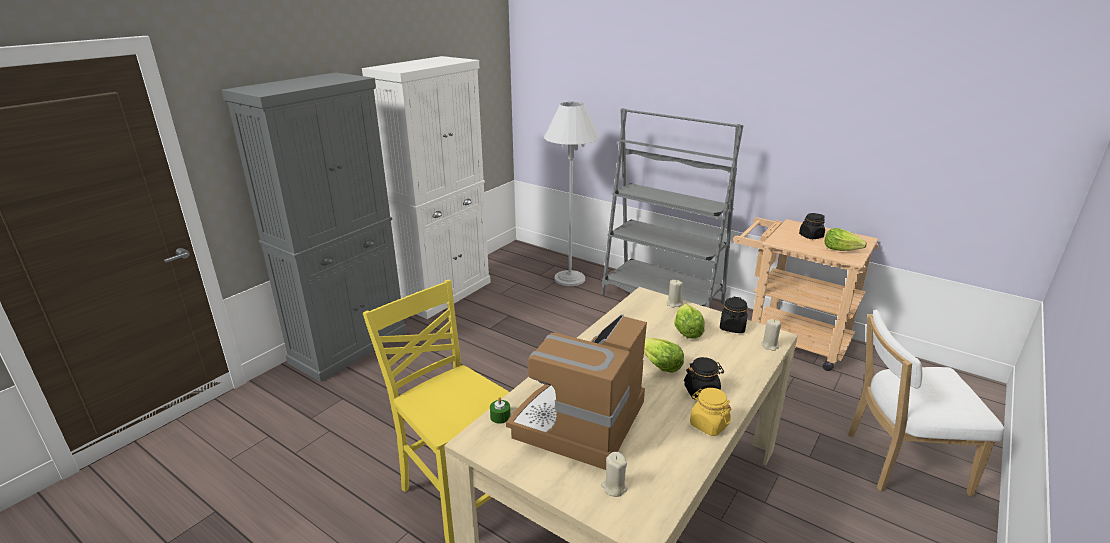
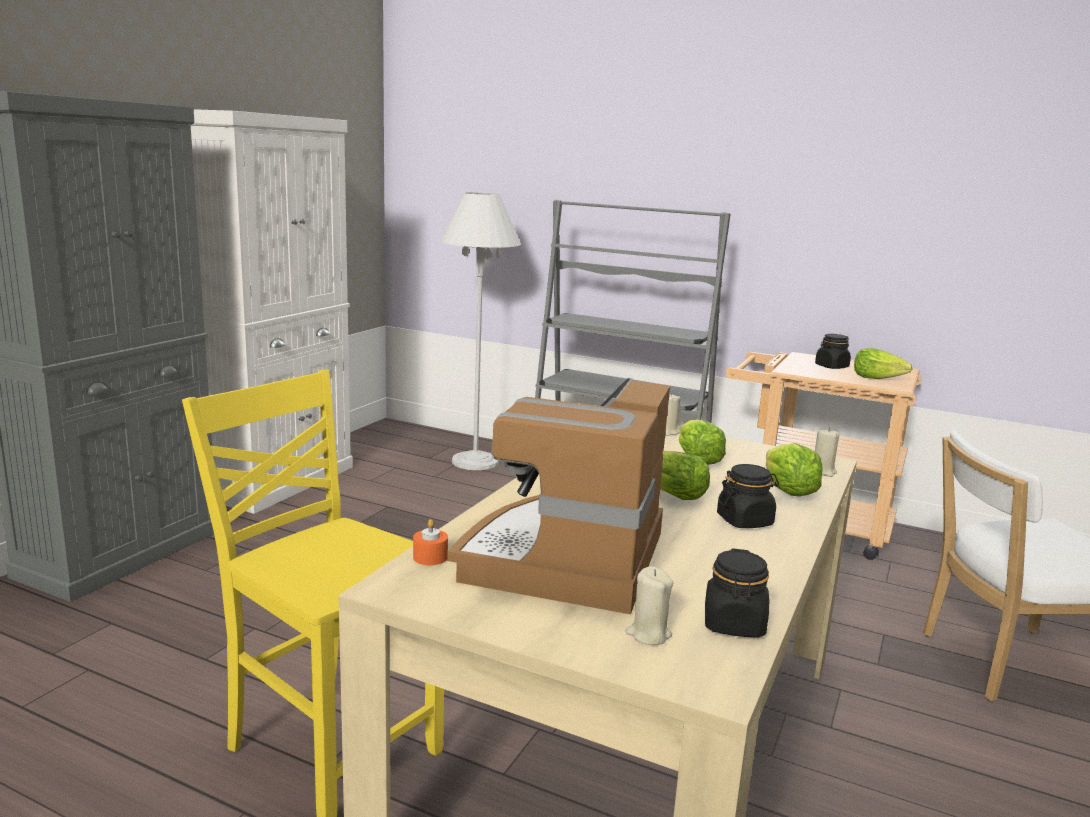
camera: 10 degrees left, 10 degrees down
green candle [490,397,511,424] -> orange candle [413,519,448,565]
yellow jar [690,388,732,436] -> none
black jar [720,297,748,333] -> black jar moved to [705,548,769,638]
none -> lettuce [766,443,823,497]

